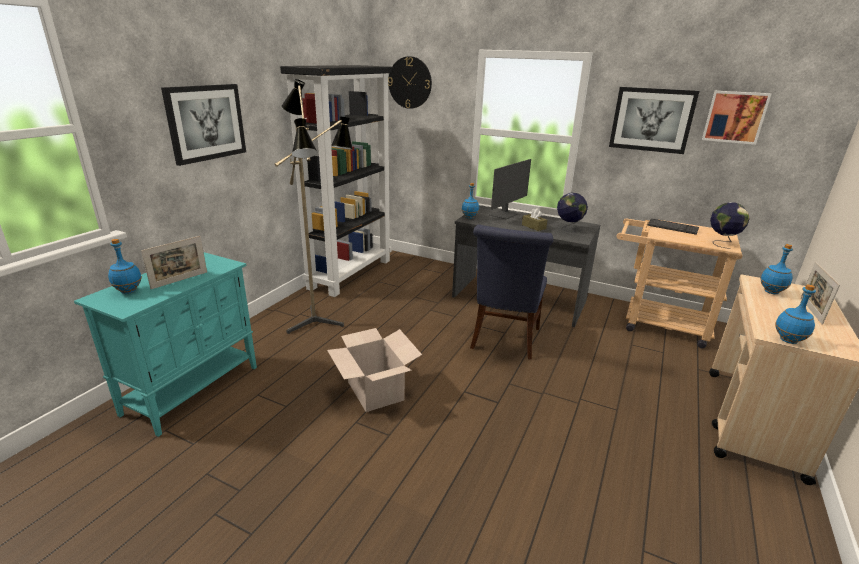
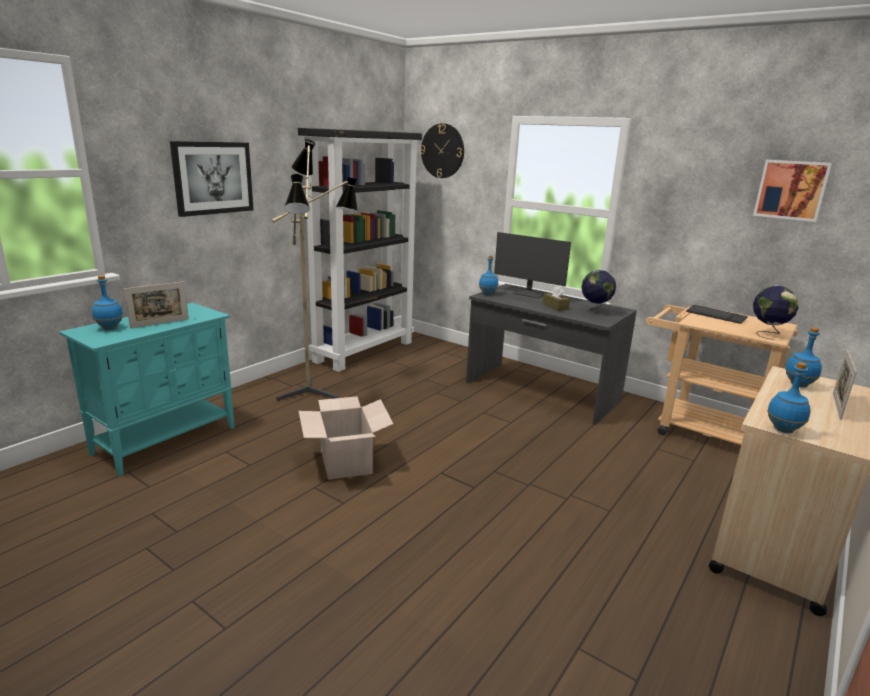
camera: 10 degrees right, 5 degrees down
blue chair [470,225,553,360] -> none
monitor [490,159,531,219] -> monitor turned 75 degrees clockwise [494,232,571,298]
picture [609,87,699,154] -> none

